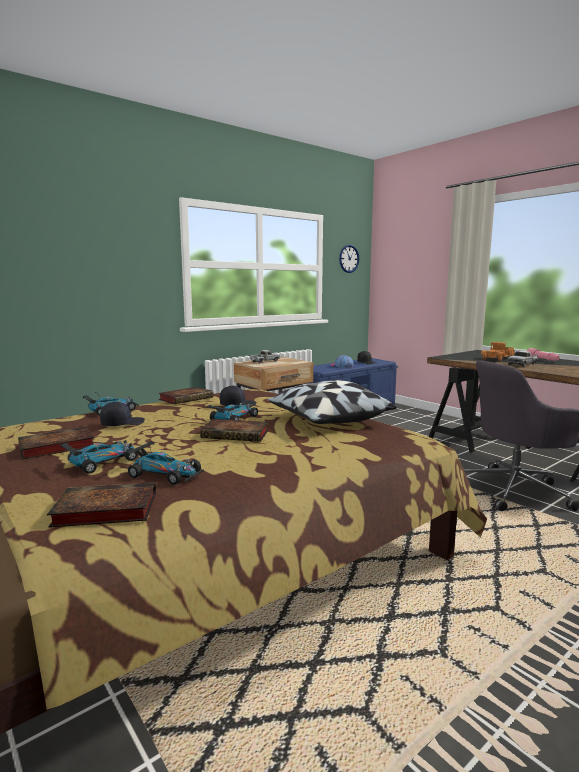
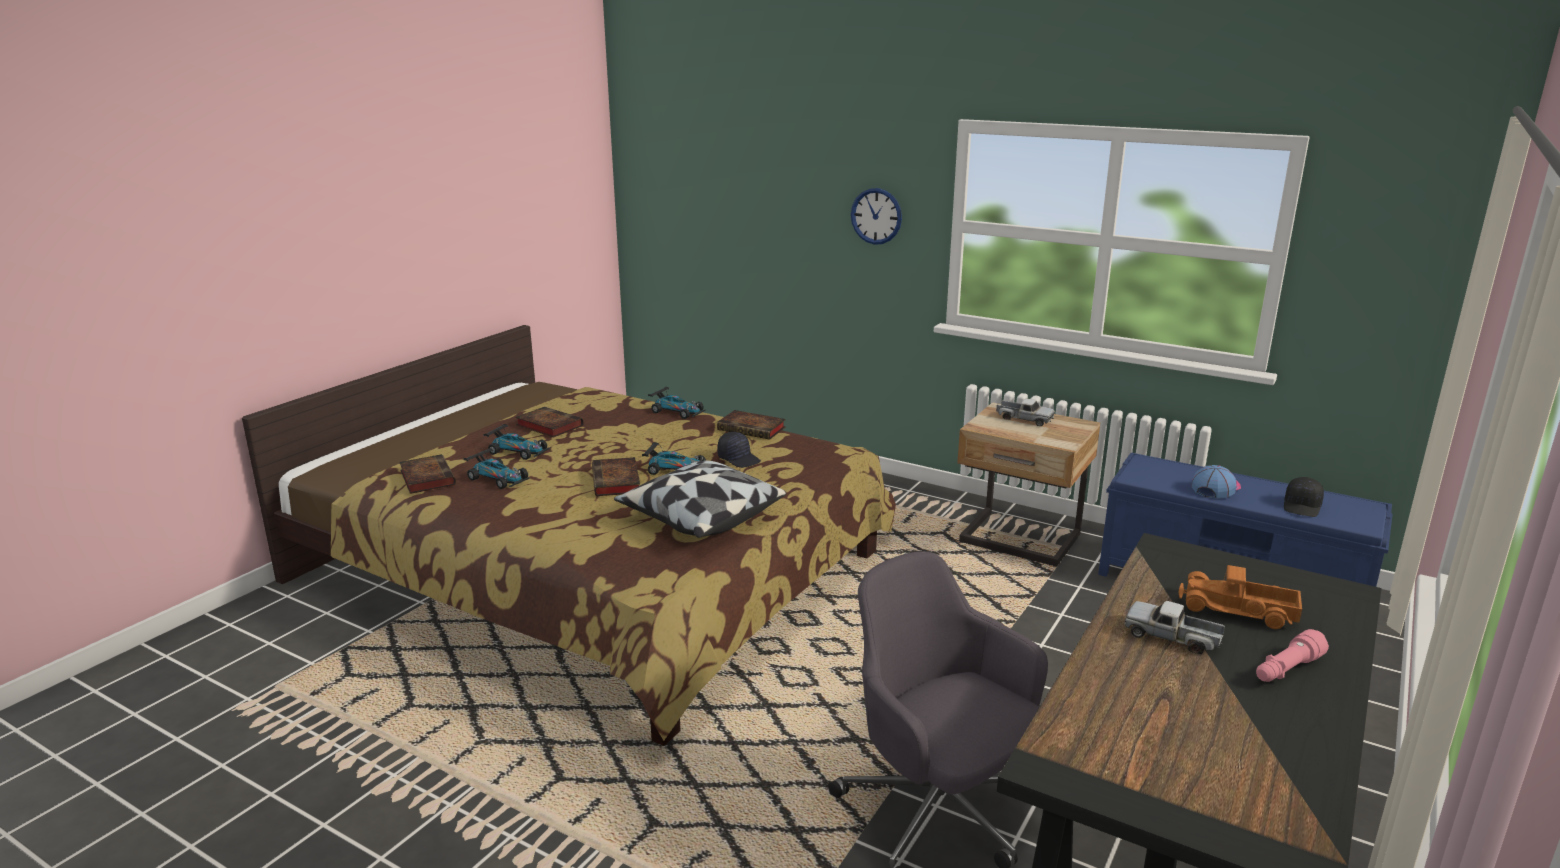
camera: 70 degrees right, 10 degrees up
black cap [100,402,145,426] -> none
toy car [123,440,204,485] -> toy car turned 60 degrees counterclockwise [464,448,530,489]
wall clock [339,245,359,273] -> wall clock moved to [851,188,902,245]

